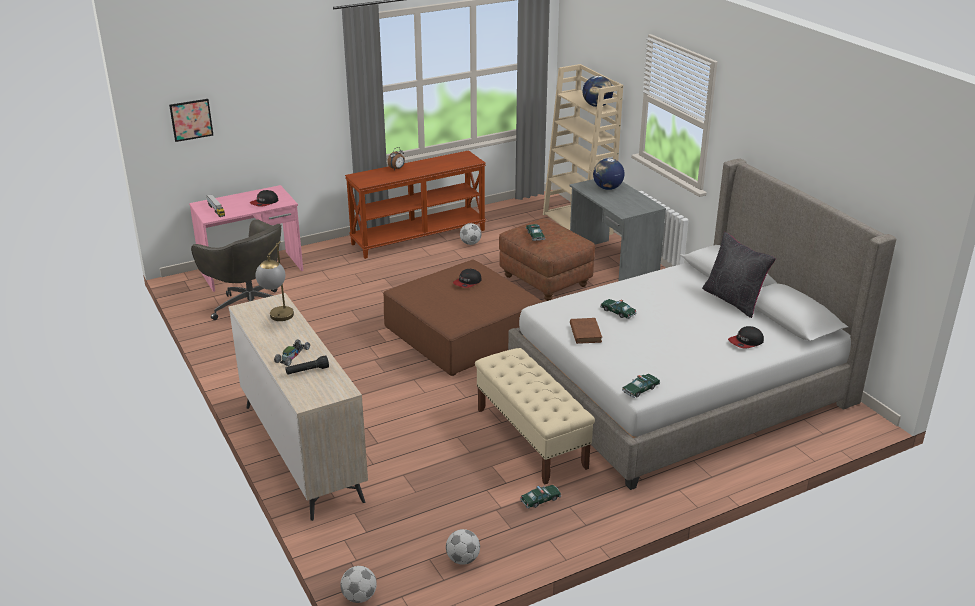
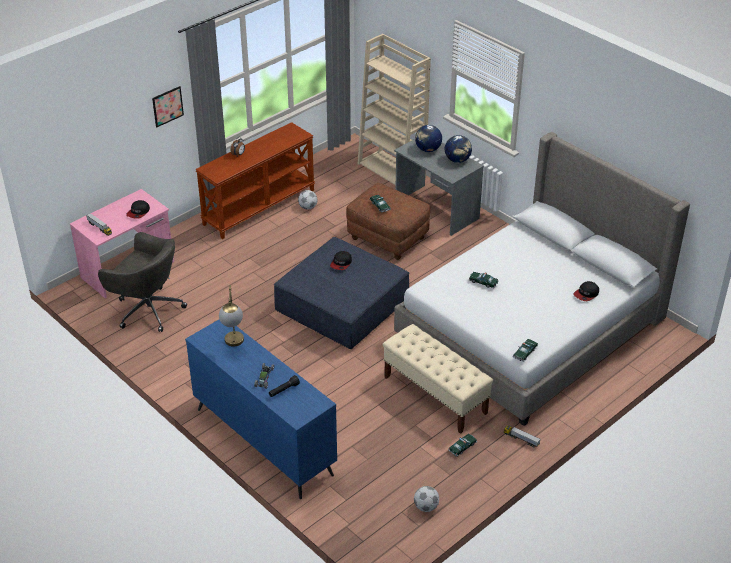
camera: 15 degrees left, 10 degrees up
picture [169,99,213,142] -> picture moved to [152,86,184,127]
beige dresser [229,293,368,521] -> blue dresser [185,319,337,499]
football [340,566,377,603] -> none
brown ottoman [383,260,543,376] -> blue ottoman [274,237,410,349]
brown book [570,318,602,344] -> none
globe [583,76,613,107] -> globe moved to [445,135,472,163]
black pillow [702,232,776,318] -> none
none -> toy truck [504,426,540,447]

